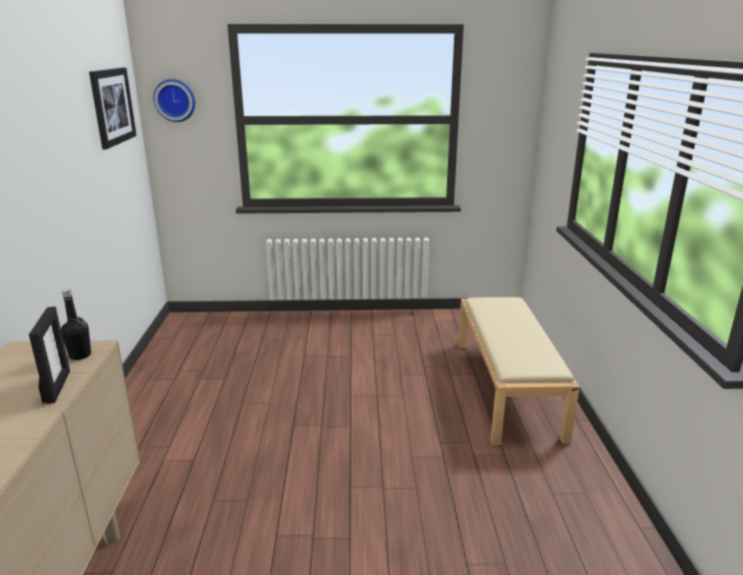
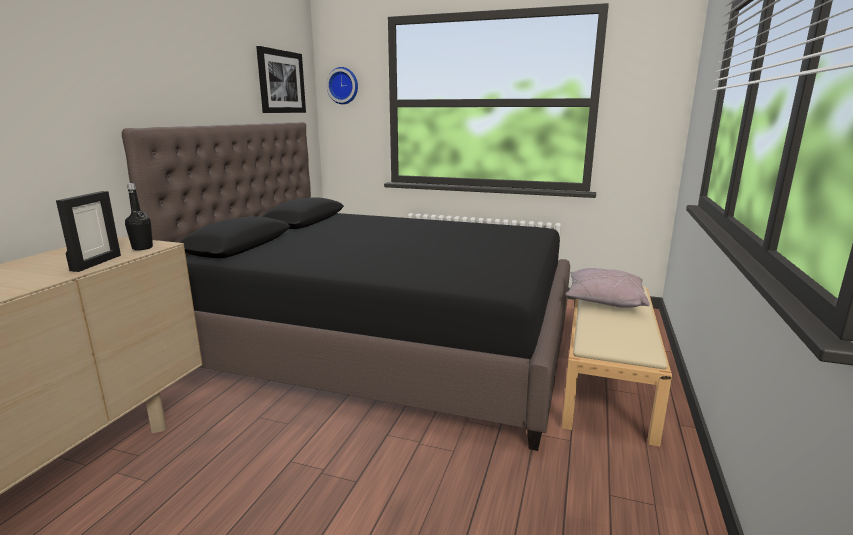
camera: 20 degrees right, 5 degrees down
none -> black bed [122,122,570,451]
none -> purple pillow [566,268,650,308]

